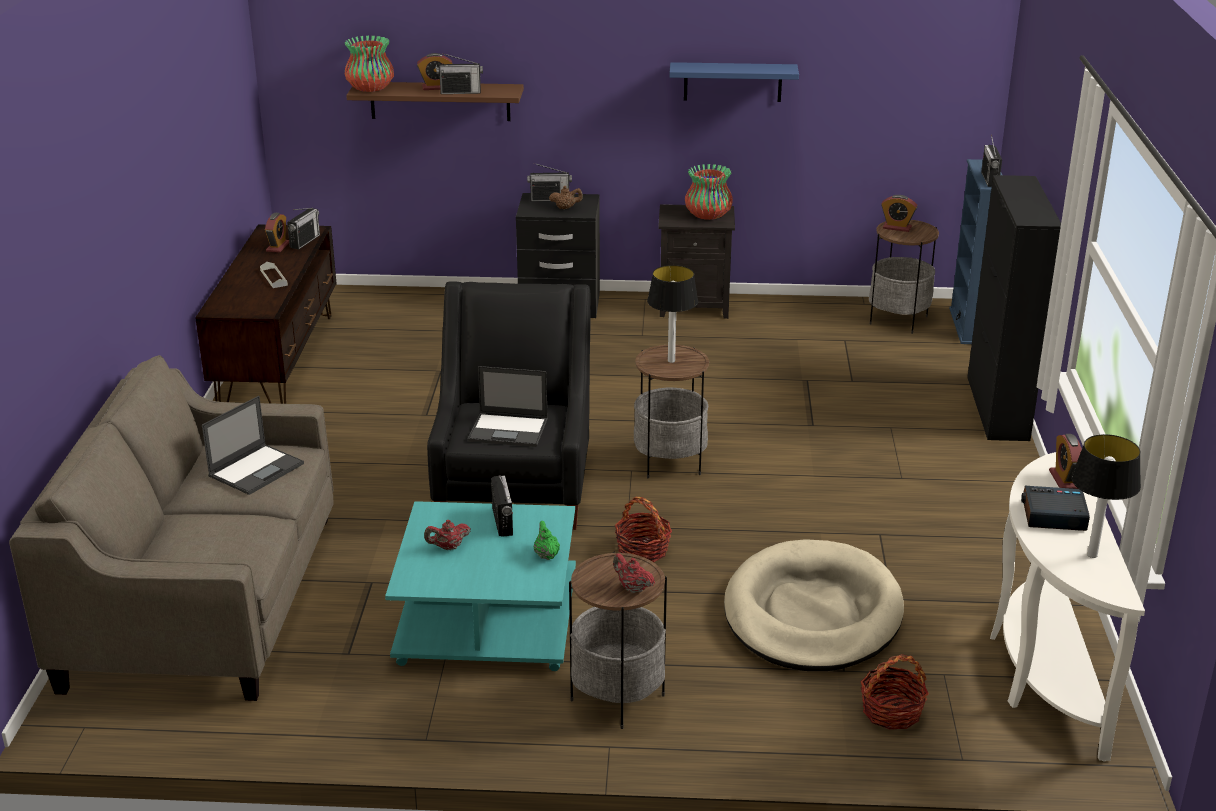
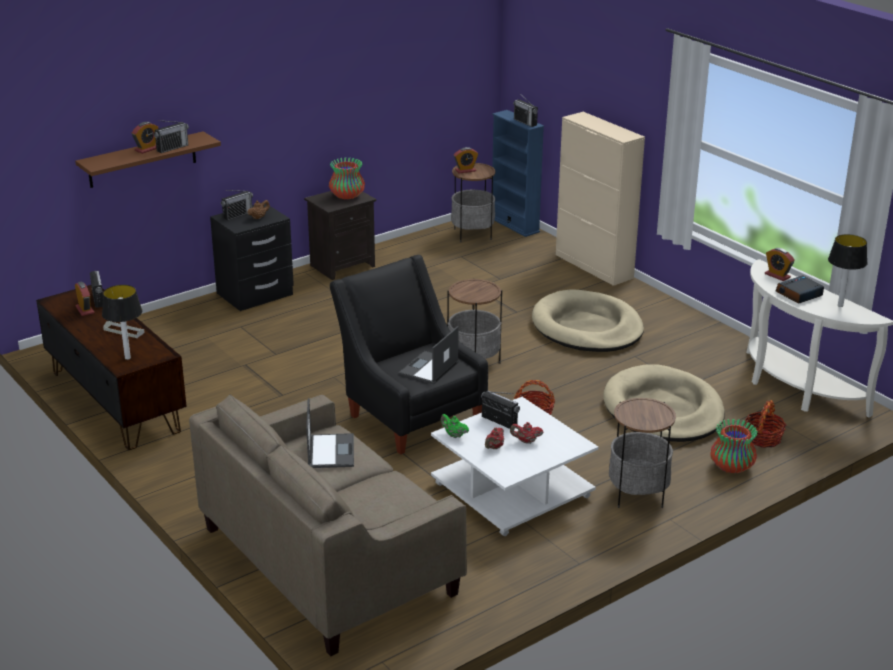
camera: 40 degrees left, 0 degrees up
vase [345,36,394,92] -> vase moved to [711,419,758,473]
turquoise coffee table [385,501,576,671] -> white coffee table [431,397,598,536]
laptop [468,366,548,447] -> laptop turned 150 degrees clockwise [399,326,459,384]
green teapot [533,521,560,560] -> green teapot moved to [441,414,469,438]
red teapot [613,553,655,593] -> red teapot moved to [510,422,543,444]
table lamp [647,265,698,363] -> table lamp moved to [102,285,142,360]
blue shelf [669,62,799,102] -> none
black cabinet [967,175,1061,441] -> beige cabinet [556,112,645,286]
none -> beige dog bed [532,289,644,352]

